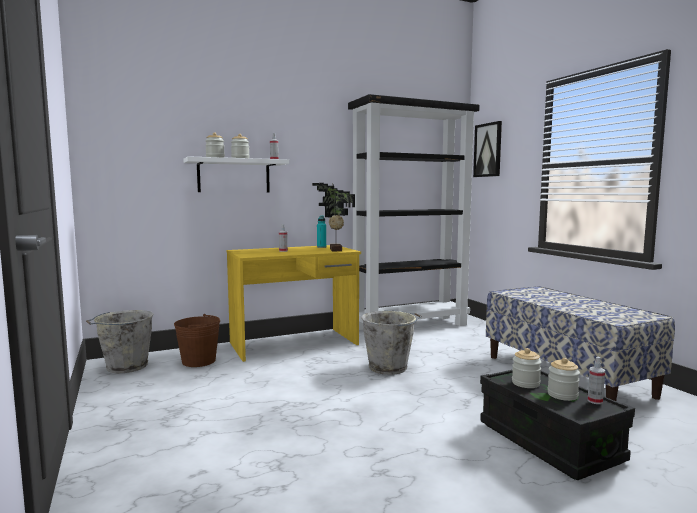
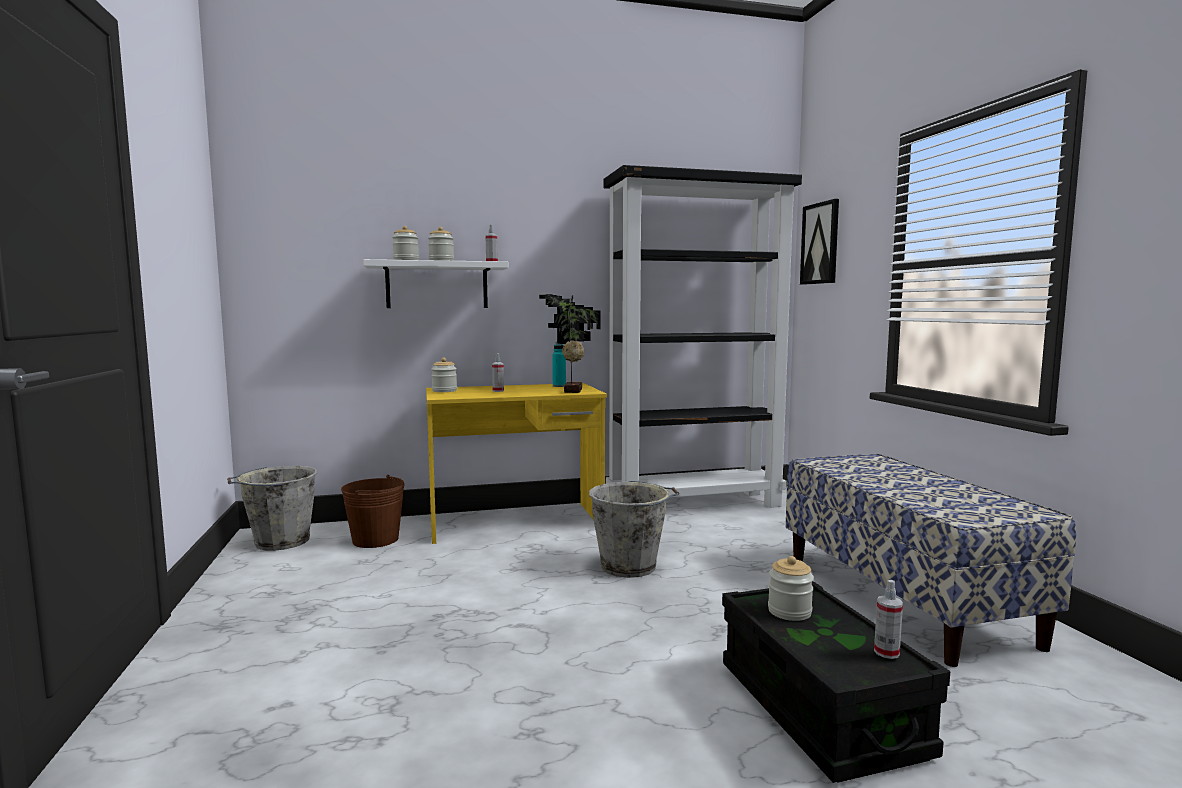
camera: 10 degrees right, 0 degrees up
jar [547,358,580,401] -> jar moved to [431,358,457,392]

